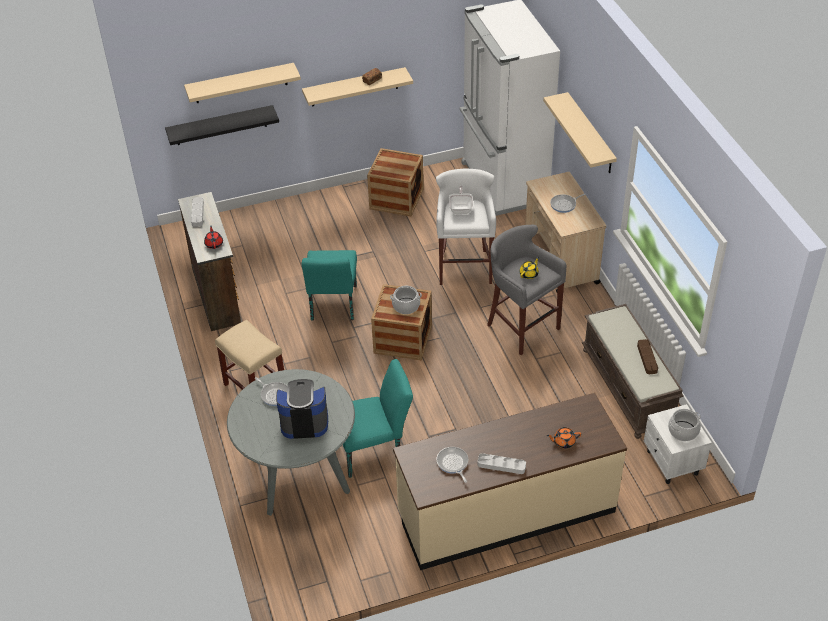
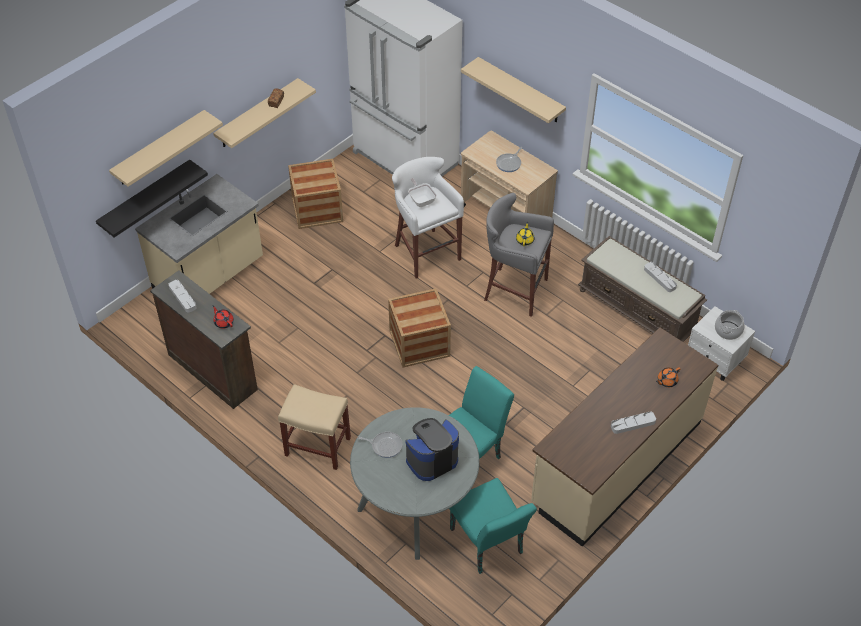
camera: 30 degrees left, 5 degrees up
turquoise chair [301,250,357,321] -> turquoise chair moved to [449,478,537,574]
cooking pot [390,286,422,314] -> none
frying pan [436,447,468,483] -> none
brown tray [637,339,658,374] -> grey tray [644,262,677,292]
none -> beige counter [135,174,263,294]

